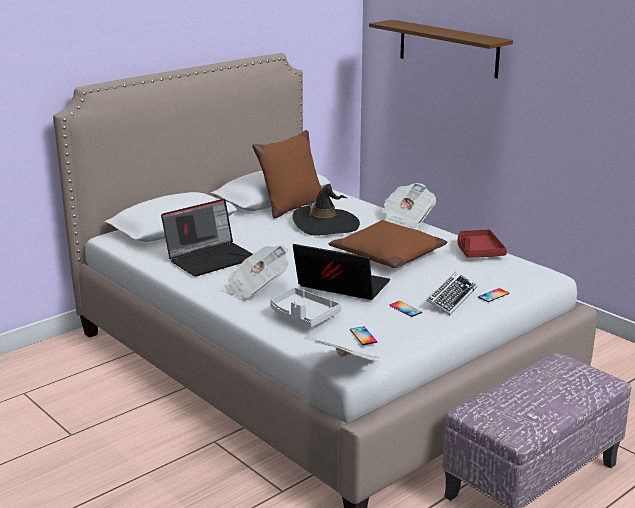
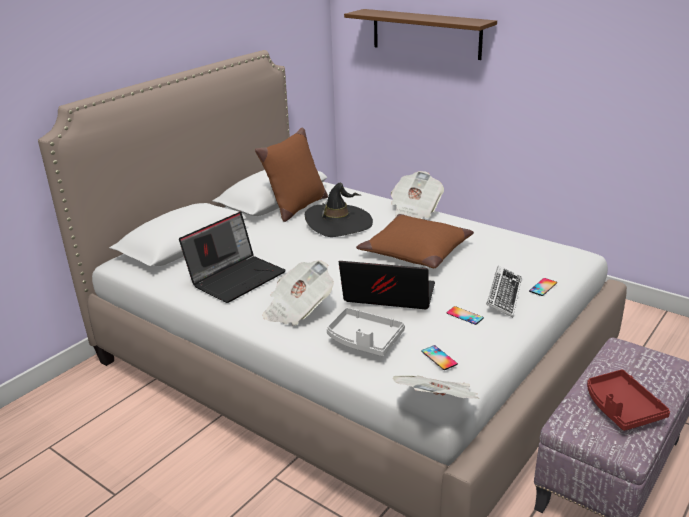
camera: 10 degrees left, 5 degrees up
red tray [458,229,507,258] -> red tray moved to [587,369,670,431]

